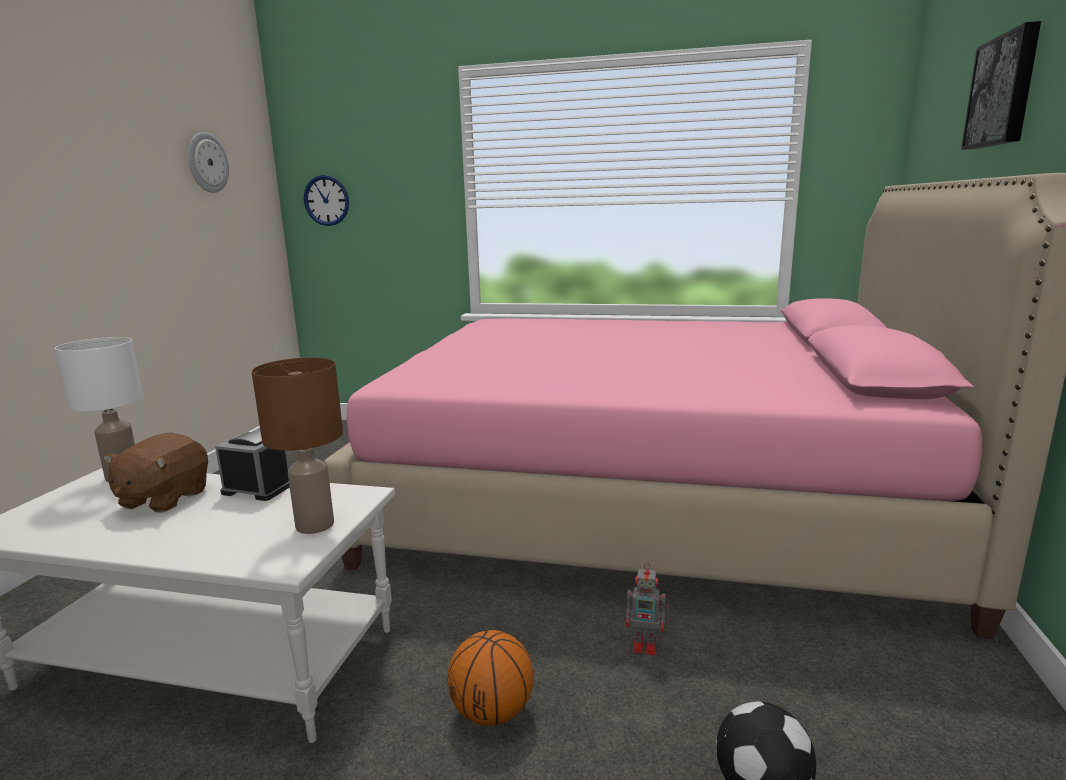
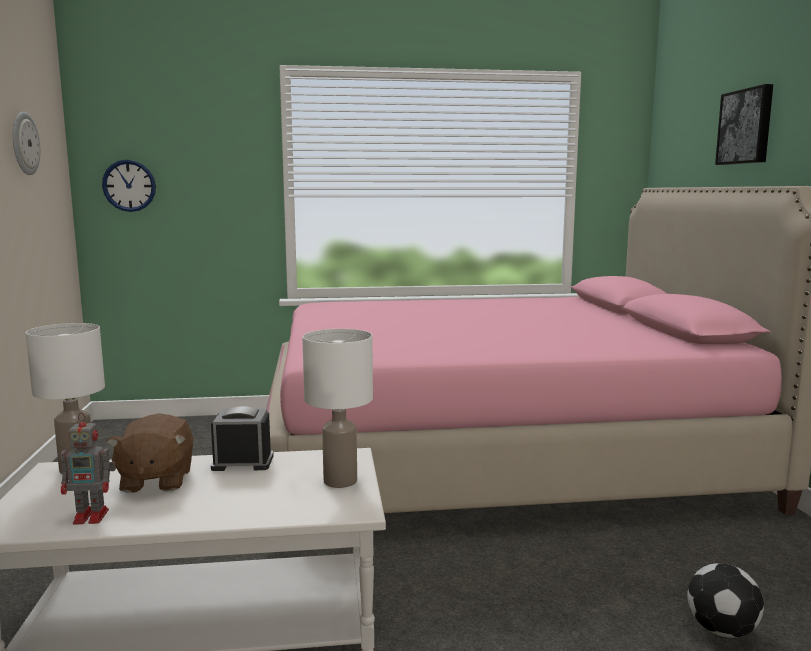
camera: 20 degrees left, 5 degrees down
brown table lamp [251,357,343,534] -> white table lamp [302,329,373,488]
basketball [448,630,534,726] -> none
toy robot [626,563,669,655] -> toy robot moved to [61,413,116,525]

